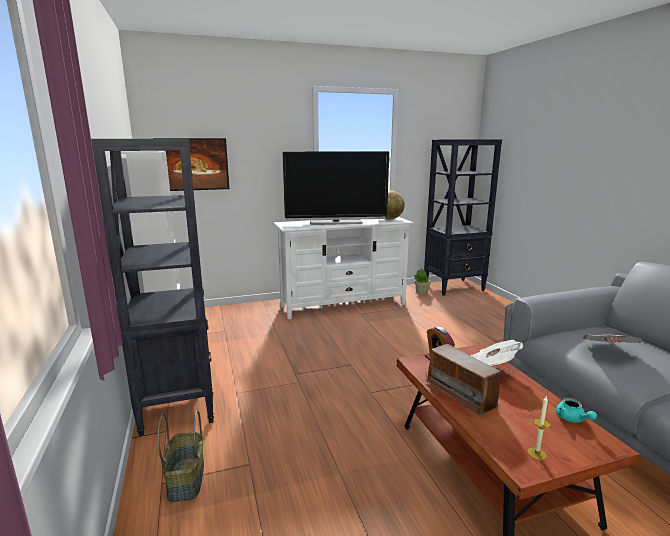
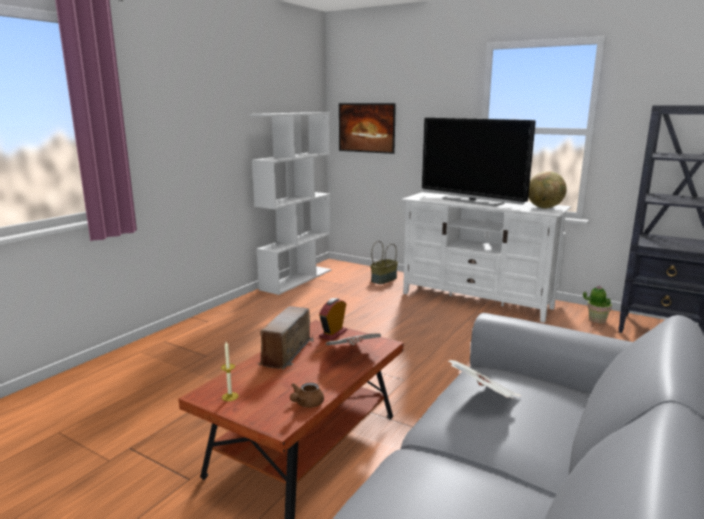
camera: 50 degrees right, 0 degrees up
black bookcase [91,139,214,436] -> none
basket [158,410,204,503] -> basket moved to [371,241,398,285]
turquoise teapot [556,398,597,423] -> brown teapot [290,383,324,408]

